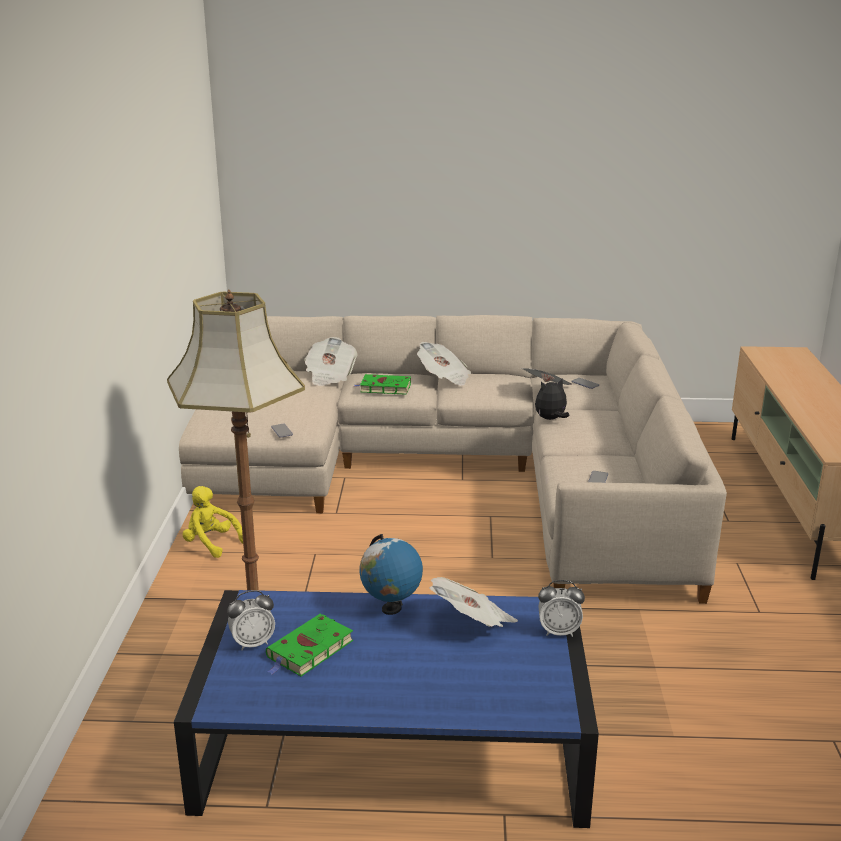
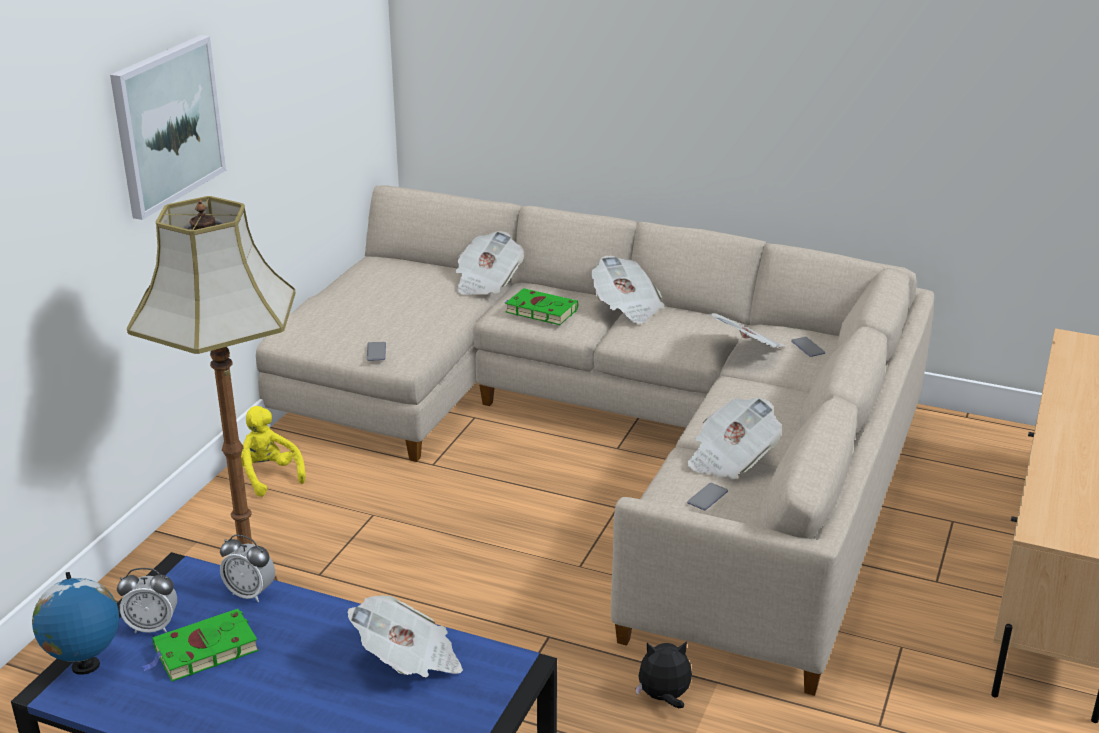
camera: 20 degrees right, 5 degrees up
globe [359,534,423,615] -> globe moved to [32,572,119,675]
plush toy [535,378,569,420] -> plush toy moved to [636,641,692,708]
alarm clock [538,580,585,637] -> alarm clock moved to [220,535,275,602]
none -> picture [110,35,226,220]
none -> newspaper [687,398,782,480]

